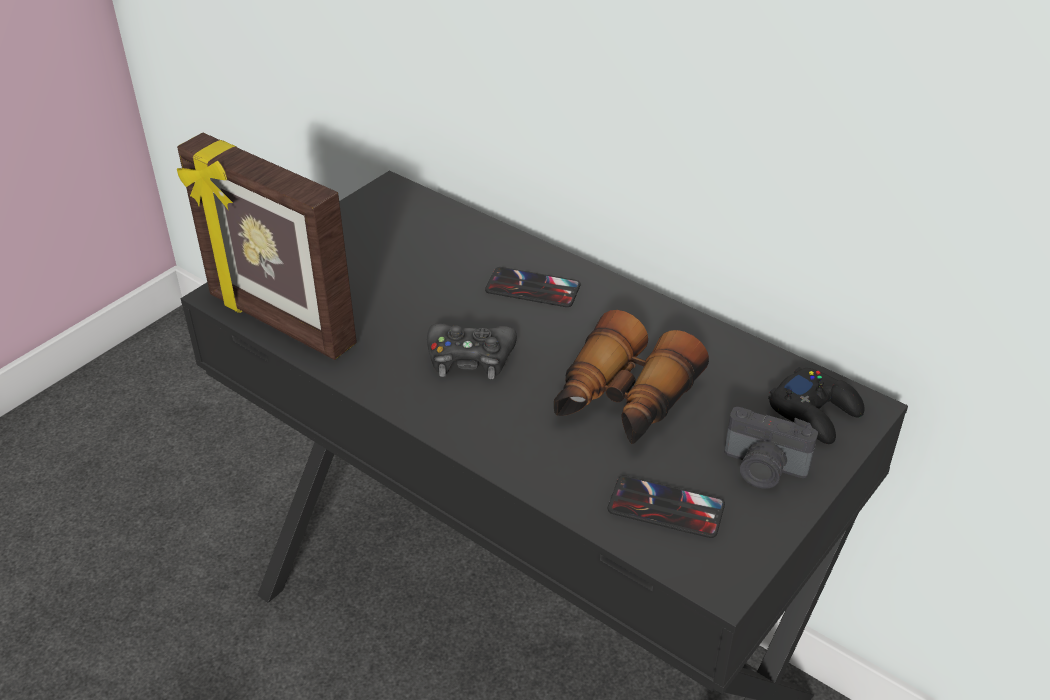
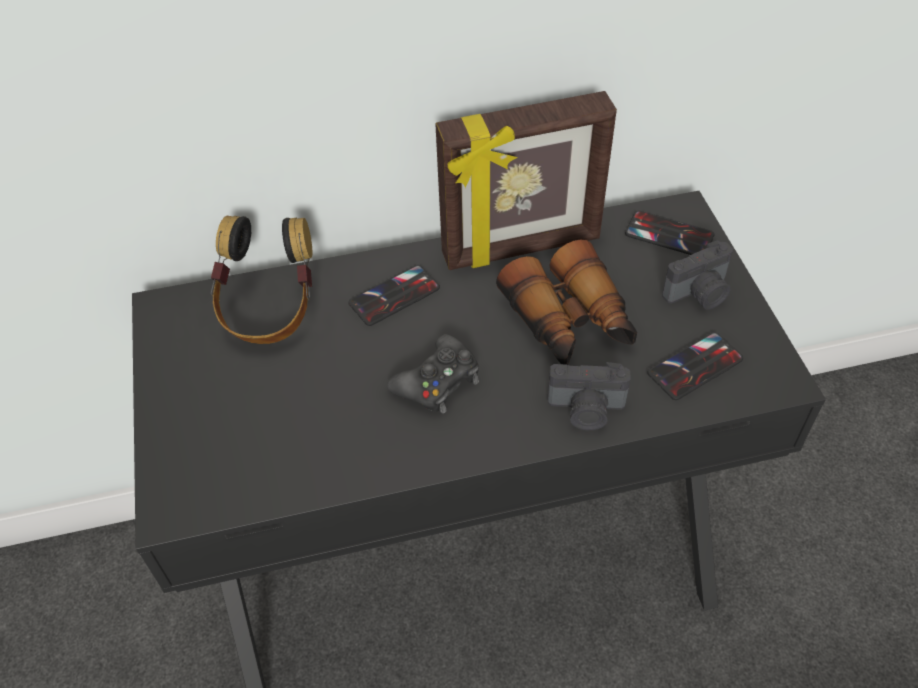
camera: 50 degrees left, 10 degrees up
picture frame [177,133,357,360] -> picture frame moved to [435,91,617,270]
black game controller [768,367,865,444] -> phone [625,211,714,255]
none -> headphones [211,216,312,344]
none -> camera [548,362,631,430]

